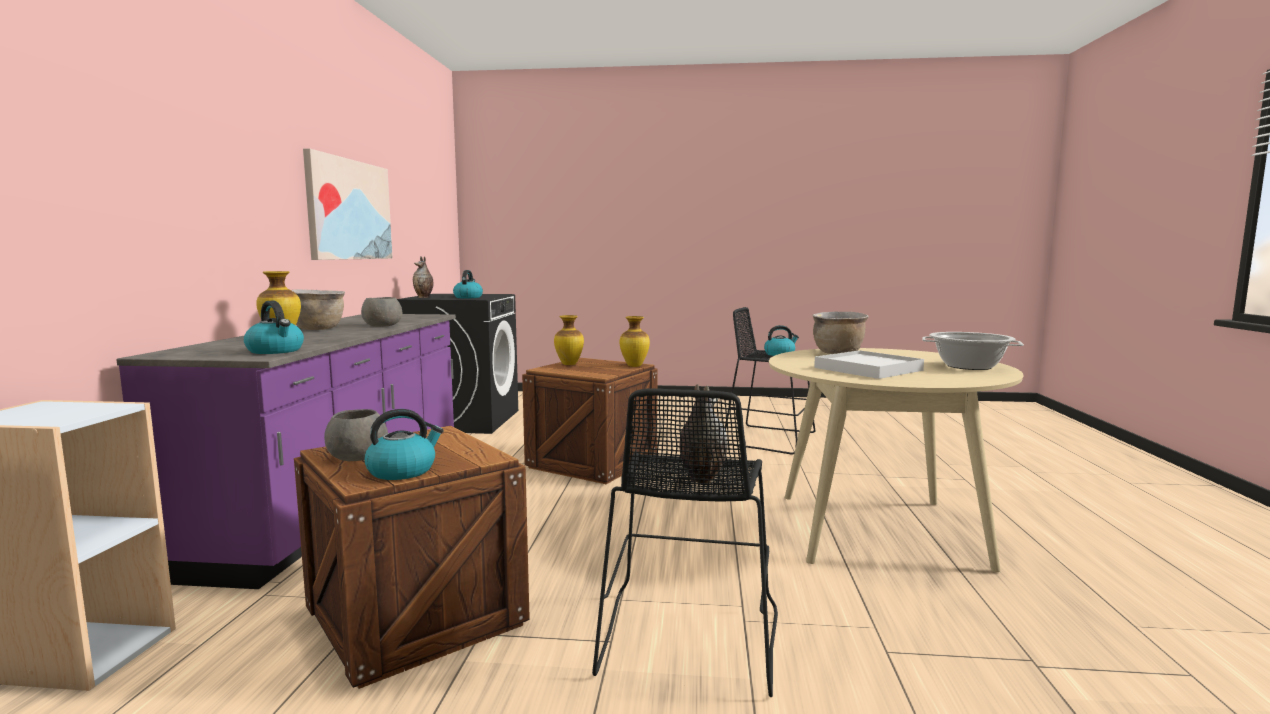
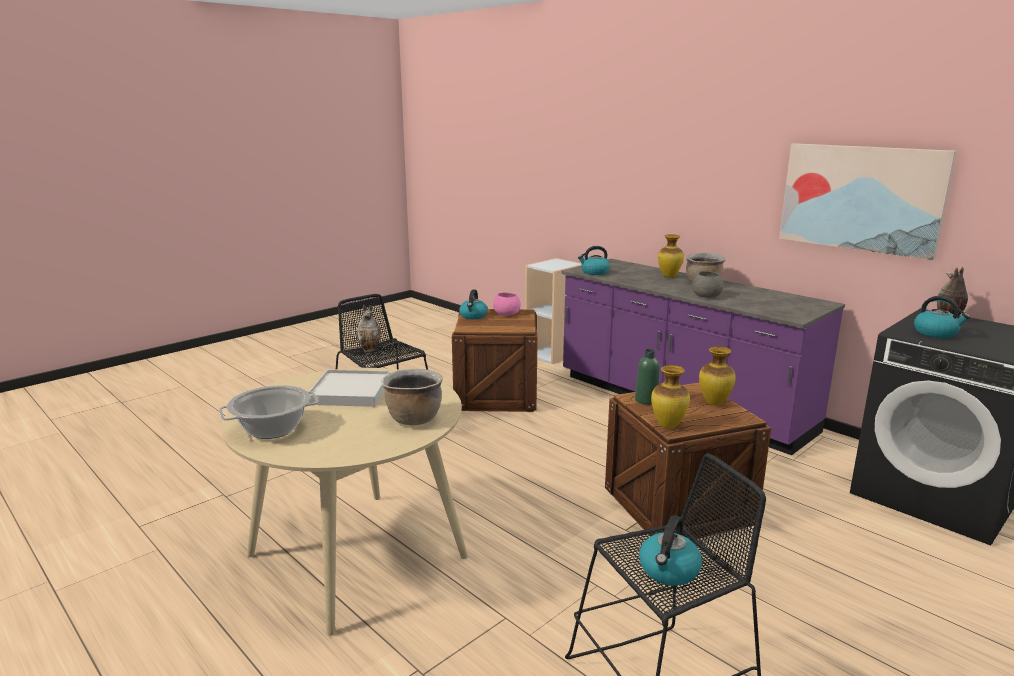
camera: 130 degrees right, 10 degrees up
grey bowl [324,409,388,461] -> pink bowl [493,292,521,316]
none -> green bottle [635,349,660,405]

